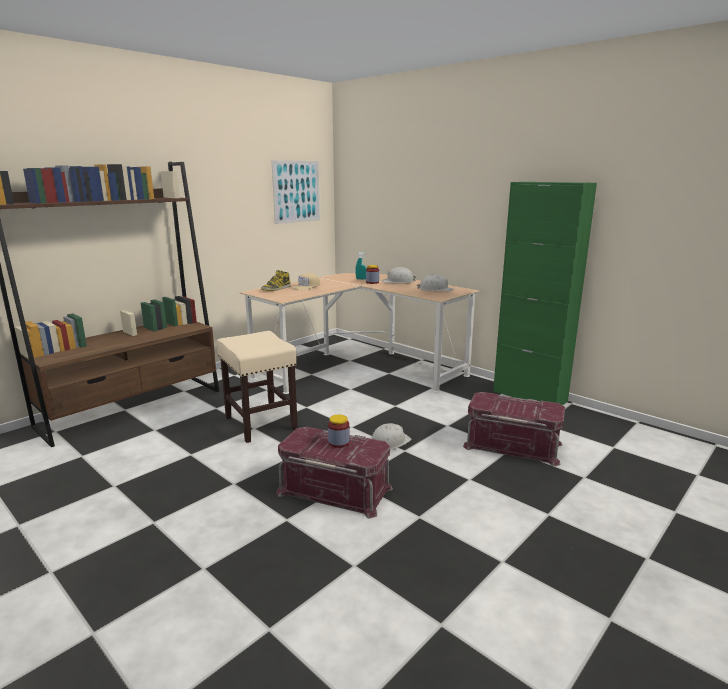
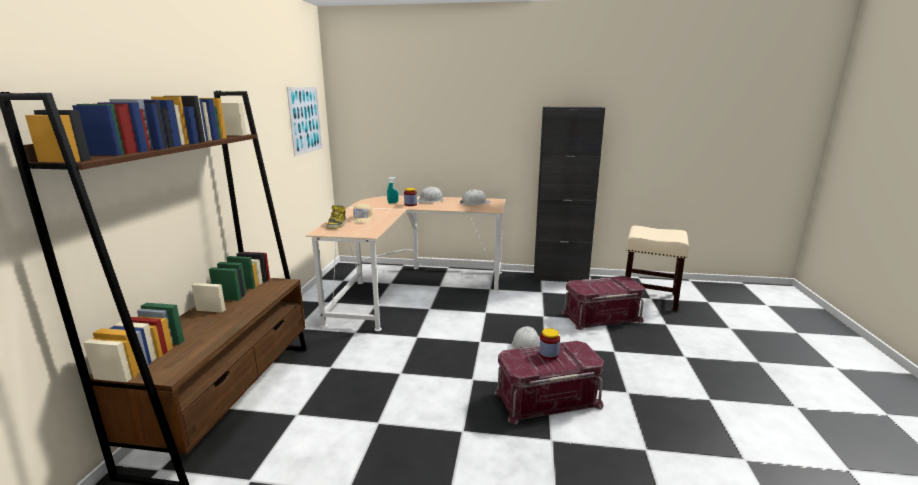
camera: 35 degrees left, 0 degrees up
beige stool [217,331,298,443] -> beige stool moved to [625,225,689,311]
green cabinet [493,182,597,405] -> black cabinet [534,107,605,282]

